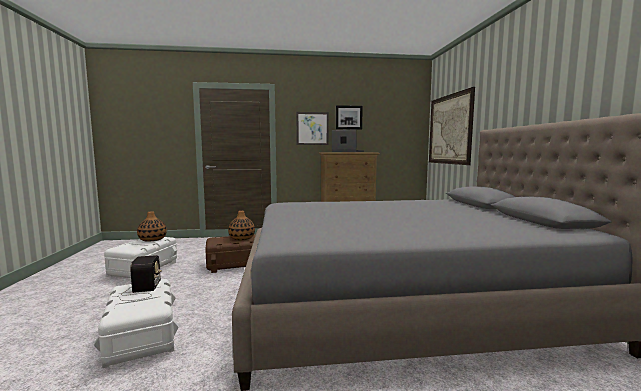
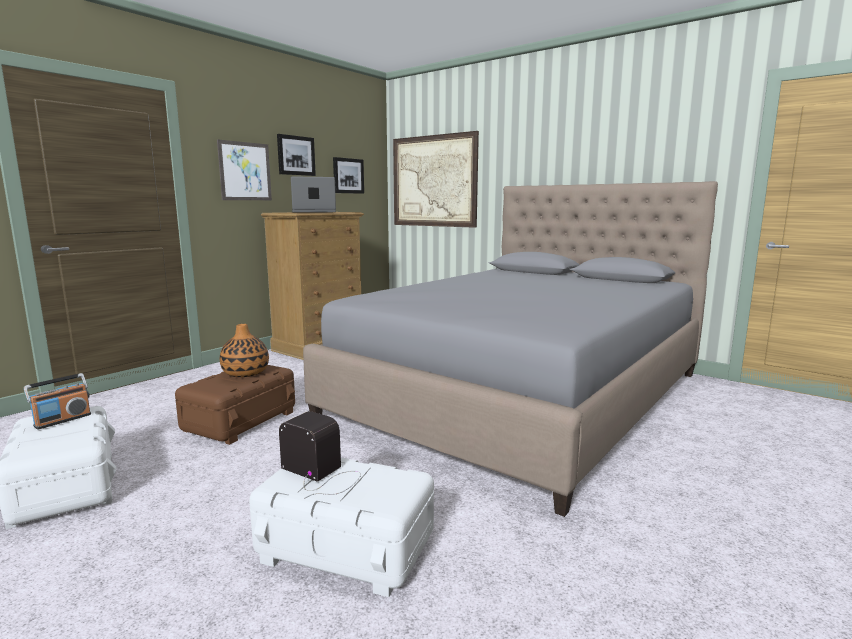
camera: 45 degrees left, 5 degrees up
vase [137,211,167,242] -> radio [24,373,91,430]
none -> picture [333,157,364,194]

